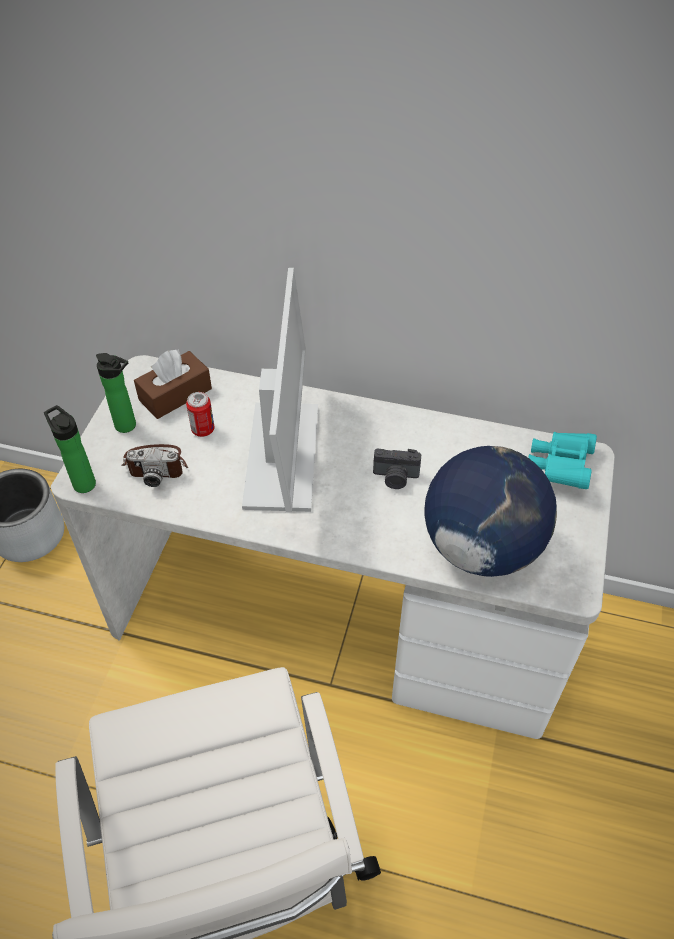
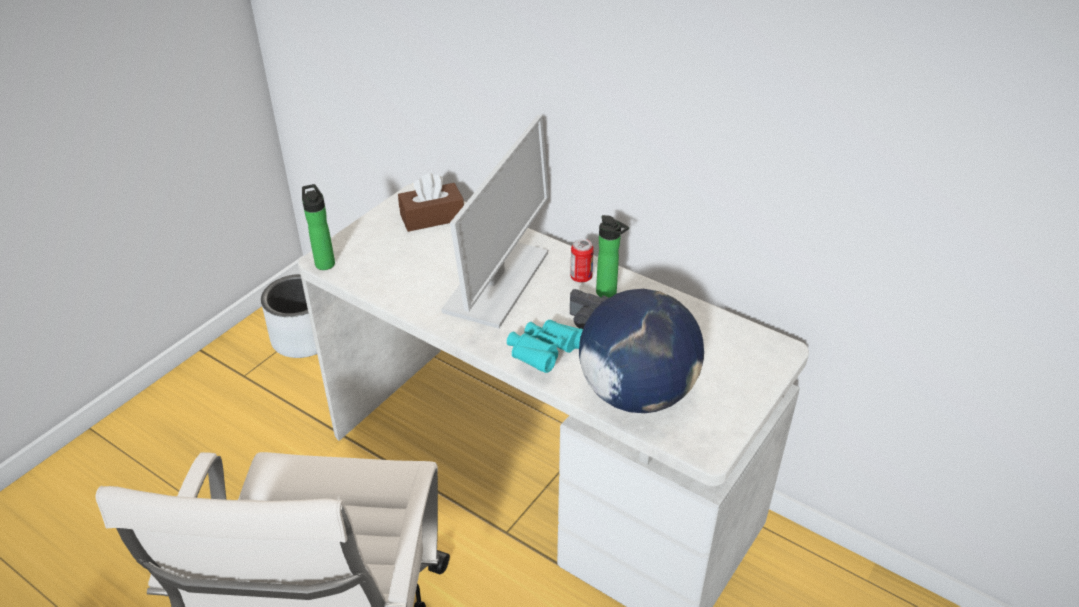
camera: 20 degrees right, 10 degrees down
bottle [96,353,136,433] -> bottle moved to [596,215,629,298]
camera [122,444,188,487] -> none
can [186,392,214,437] -> can moved to [570,239,594,282]
turquoise binoculars [528,432,597,489] -> turquoise binoculars moved to [507,320,583,373]

